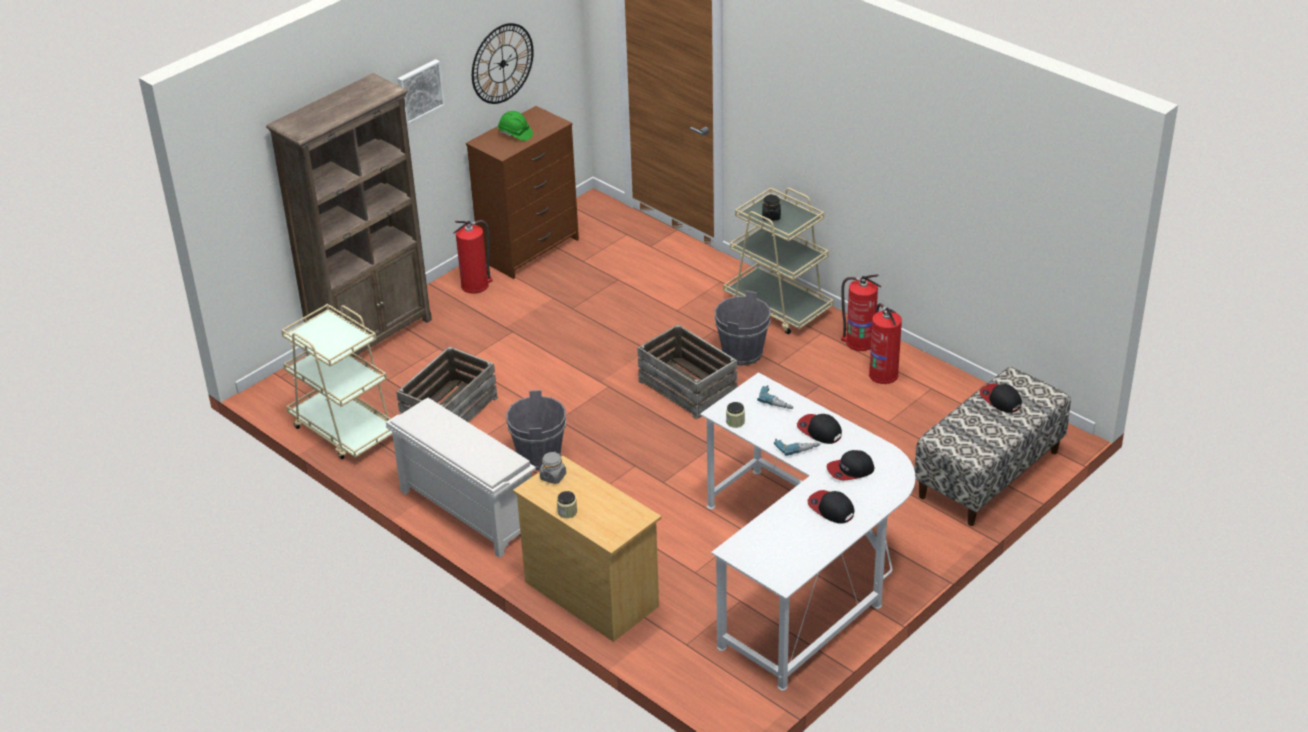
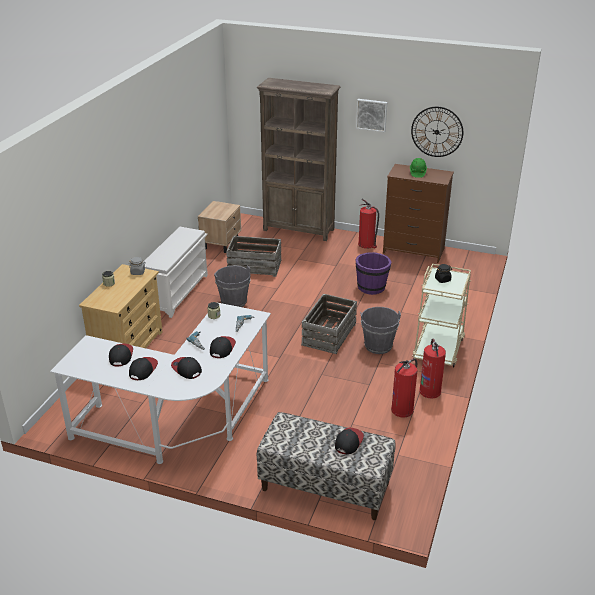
camera: 65 degrees right, 5 degrees down
beige cart [281,304,392,459] -> beige nightstand [198,201,241,253]
none -> cap [109,344,133,366]
none -> purple bucket [356,252,392,295]

